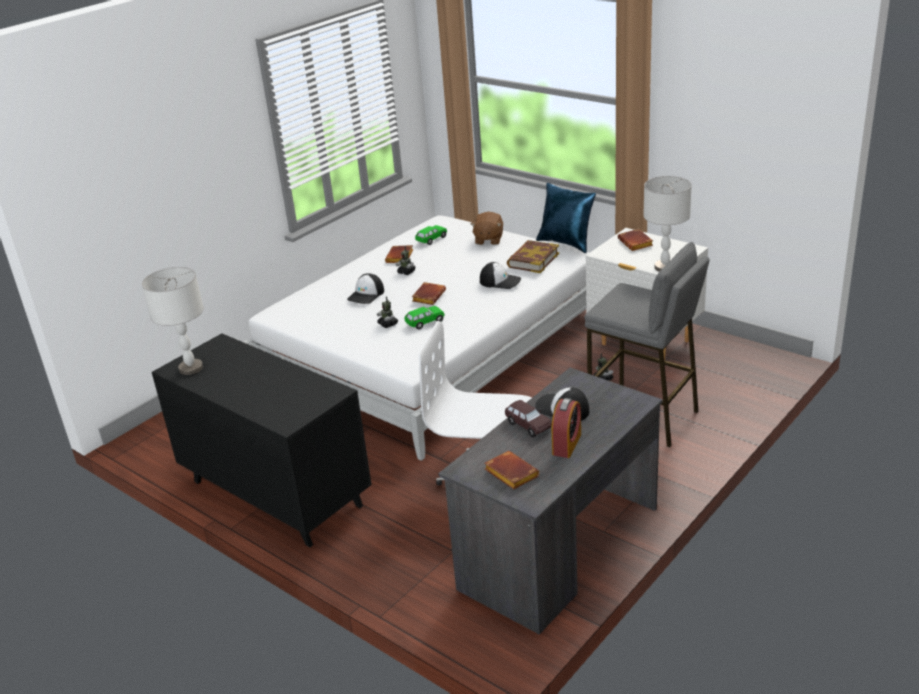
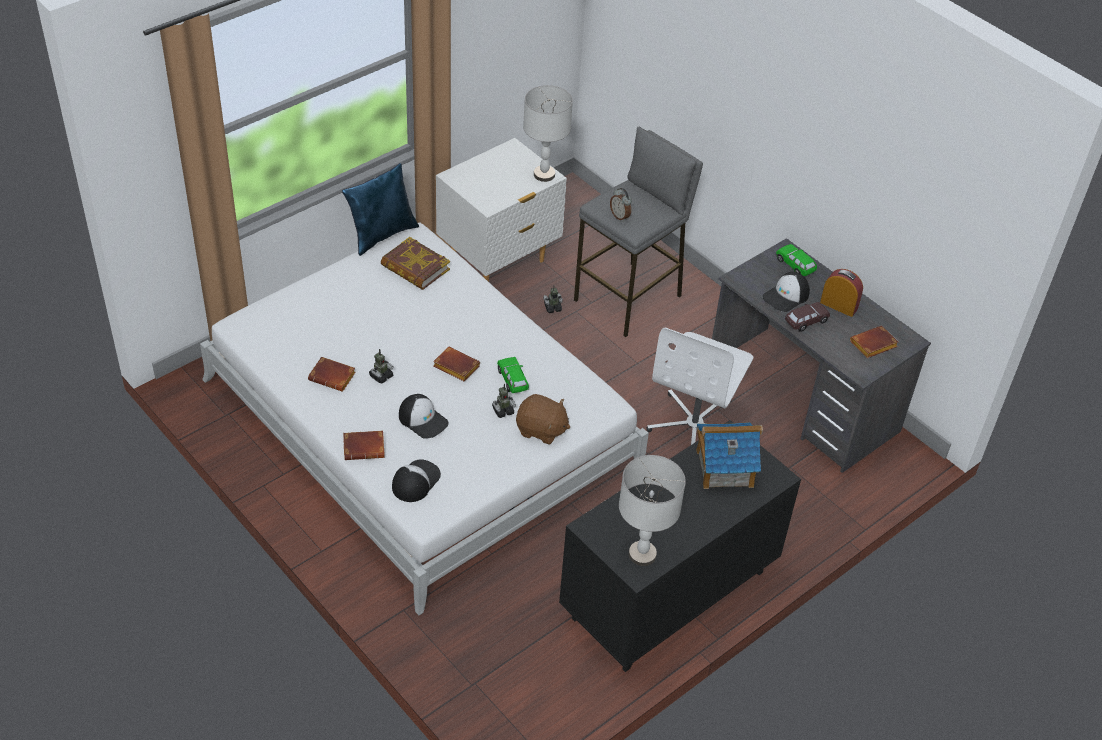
camera: 85 degrees left, 15 degrees up
green toy car [415,225,447,245] -> green toy car moved to [776,244,817,276]
brown plush toy [471,212,503,245] -> brown plush toy moved to [516,394,570,445]
cap [480,262,521,289] -> cap moved to [392,459,441,502]
brown book [618,229,653,251] -> brown book moved to [343,431,385,460]
none -> alarm clock [610,188,632,222]
none -> toy house [696,422,763,489]

